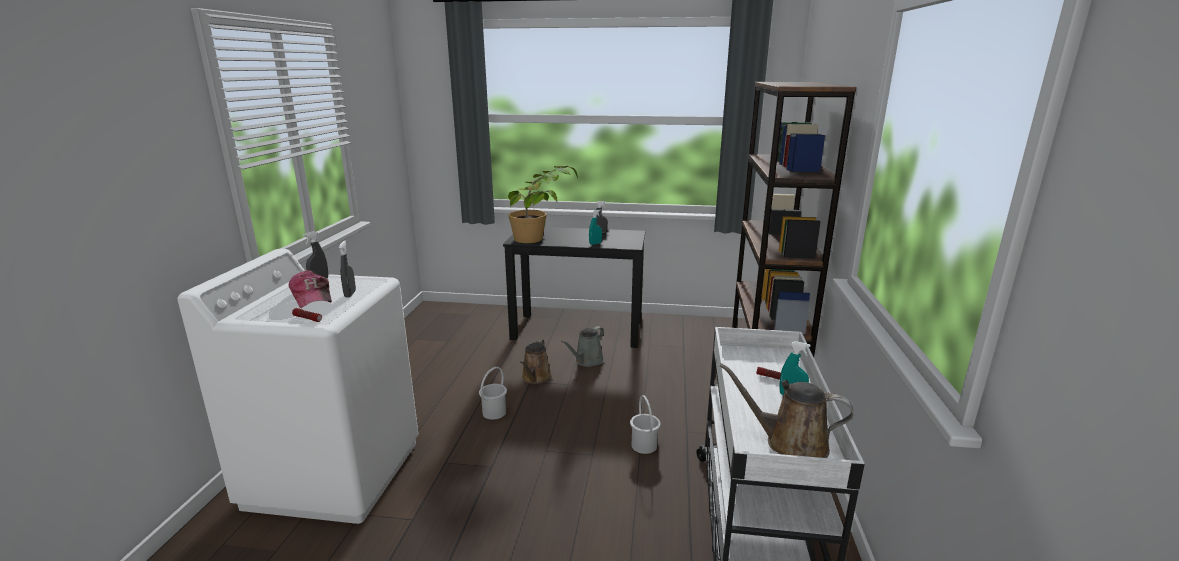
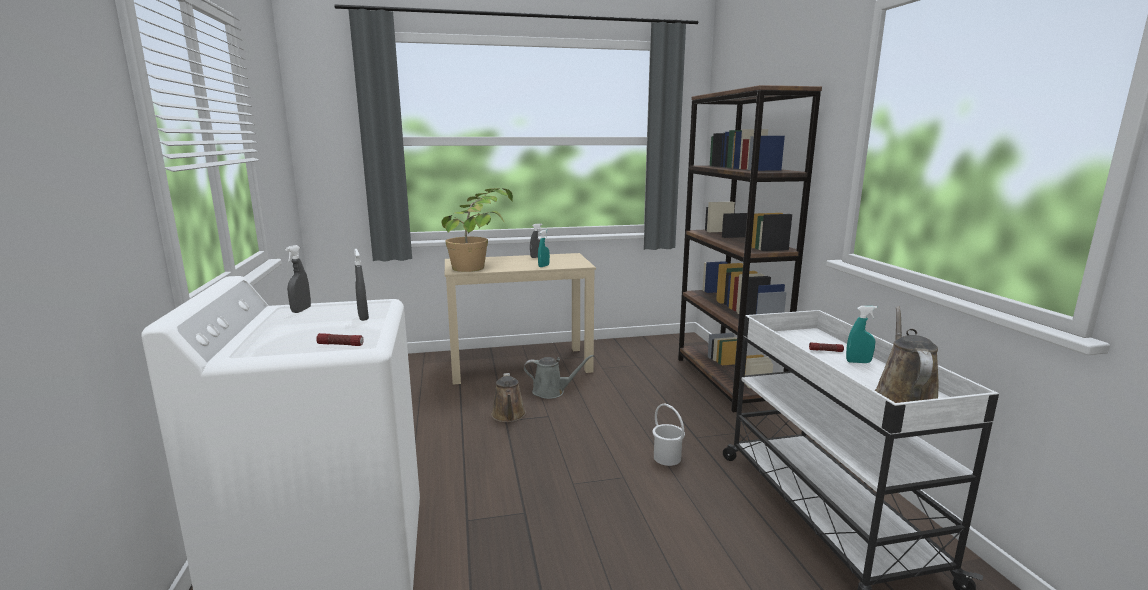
camera: 20 degrees left, 5 degrees down
cap [289,270,332,308] -> none
white bucket [479,367,507,420] -> none
black desk [503,227,645,348] -> beige desk [445,253,596,385]
grey watering can [561,326,604,367] -> grey watering can turned 105 degrees counterclockwise [524,355,594,399]
brown watering can [720,363,853,458] -> brown watering can turned 105 degrees clockwise [875,306,939,403]

